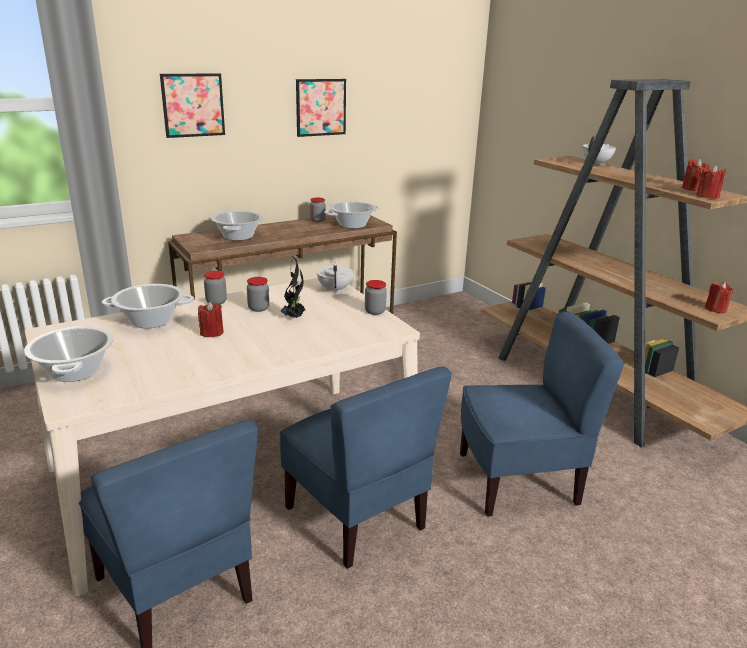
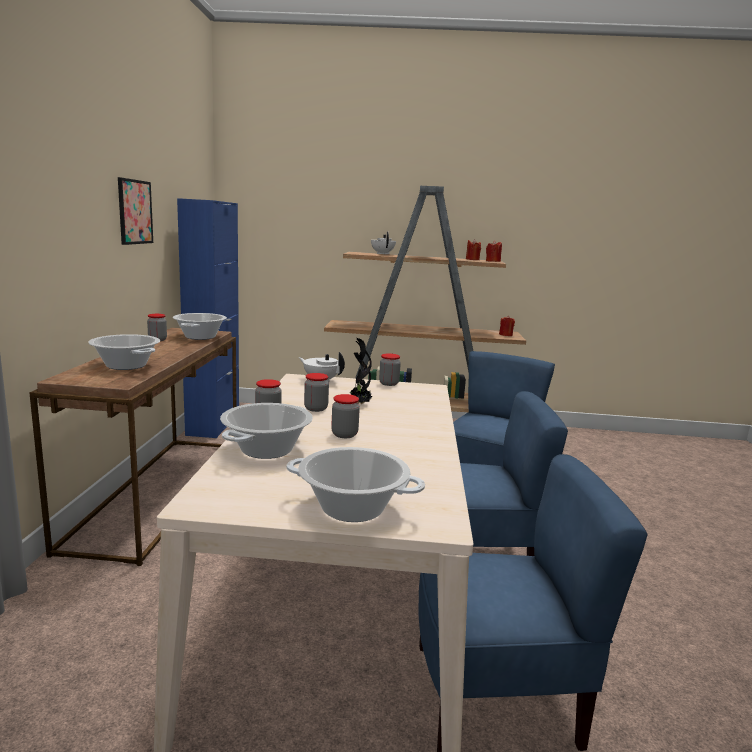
camera: 55 degrees left, 10 degrees down
picture [160,74,225,138] -> none
red candle [198,301,224,337] -> jar [331,394,360,438]
none -> blue cabinet [177,198,239,438]

